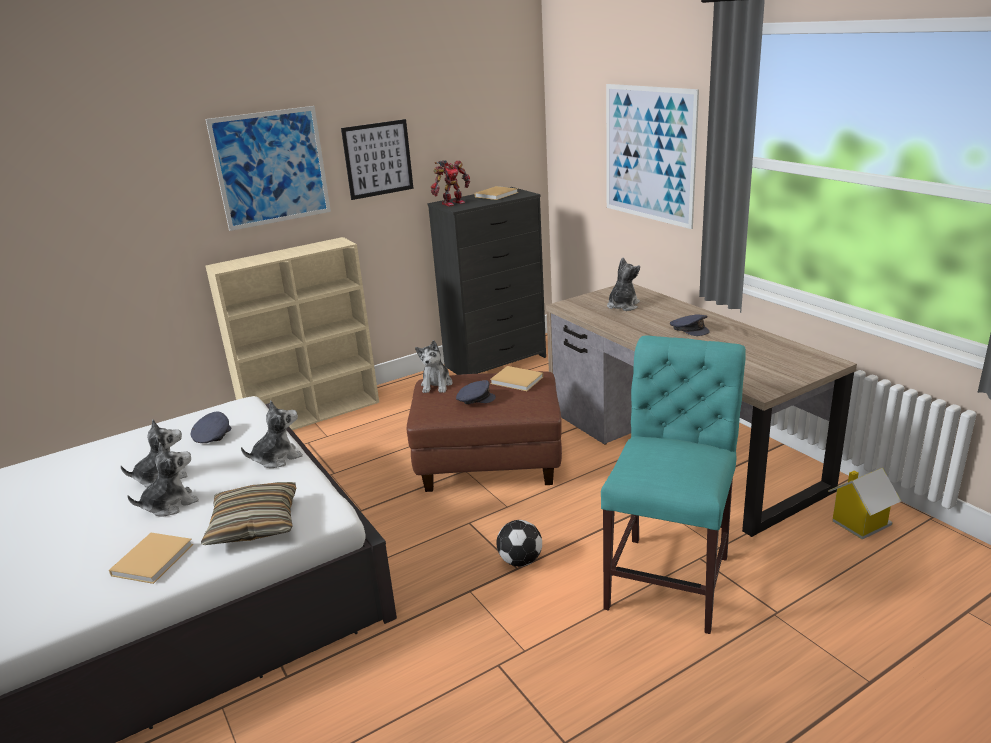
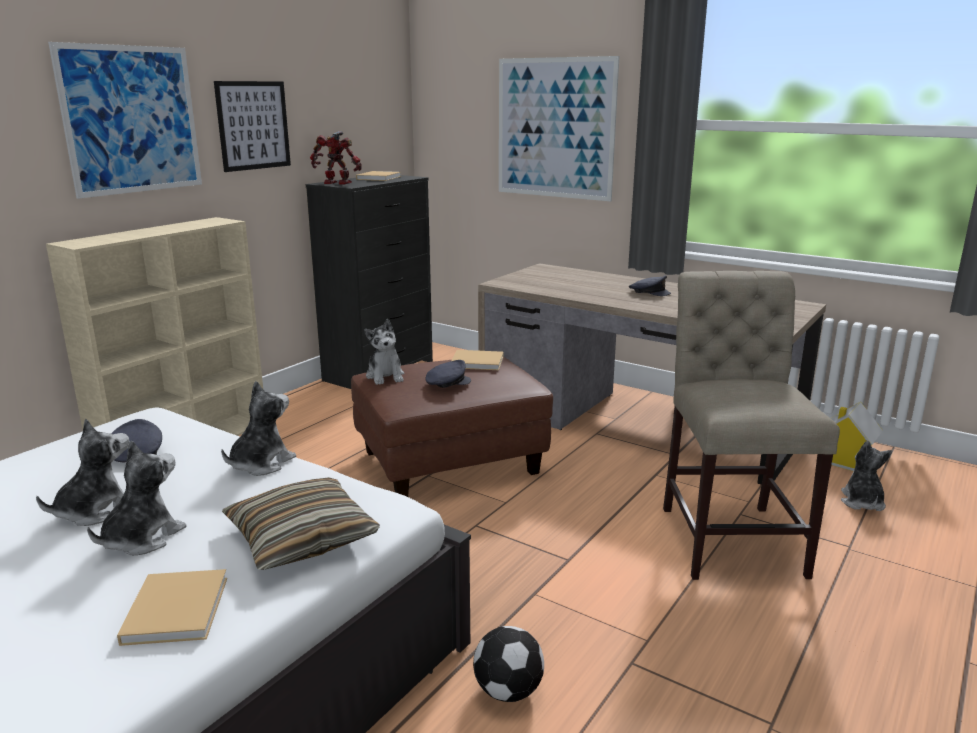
camera: 25 degrees left, 5 degrees down
toy robot [430,160,470,207] -> toy robot turned 105 degrees counterclockwise [310,131,362,184]
football [497,520,542,567] -> football moved to [473,626,544,702]
turquoise chair [601,335,746,634] -> beige chair [663,271,840,580]
plush toy [607,257,640,311] -> plush toy moved to [841,441,892,511]

